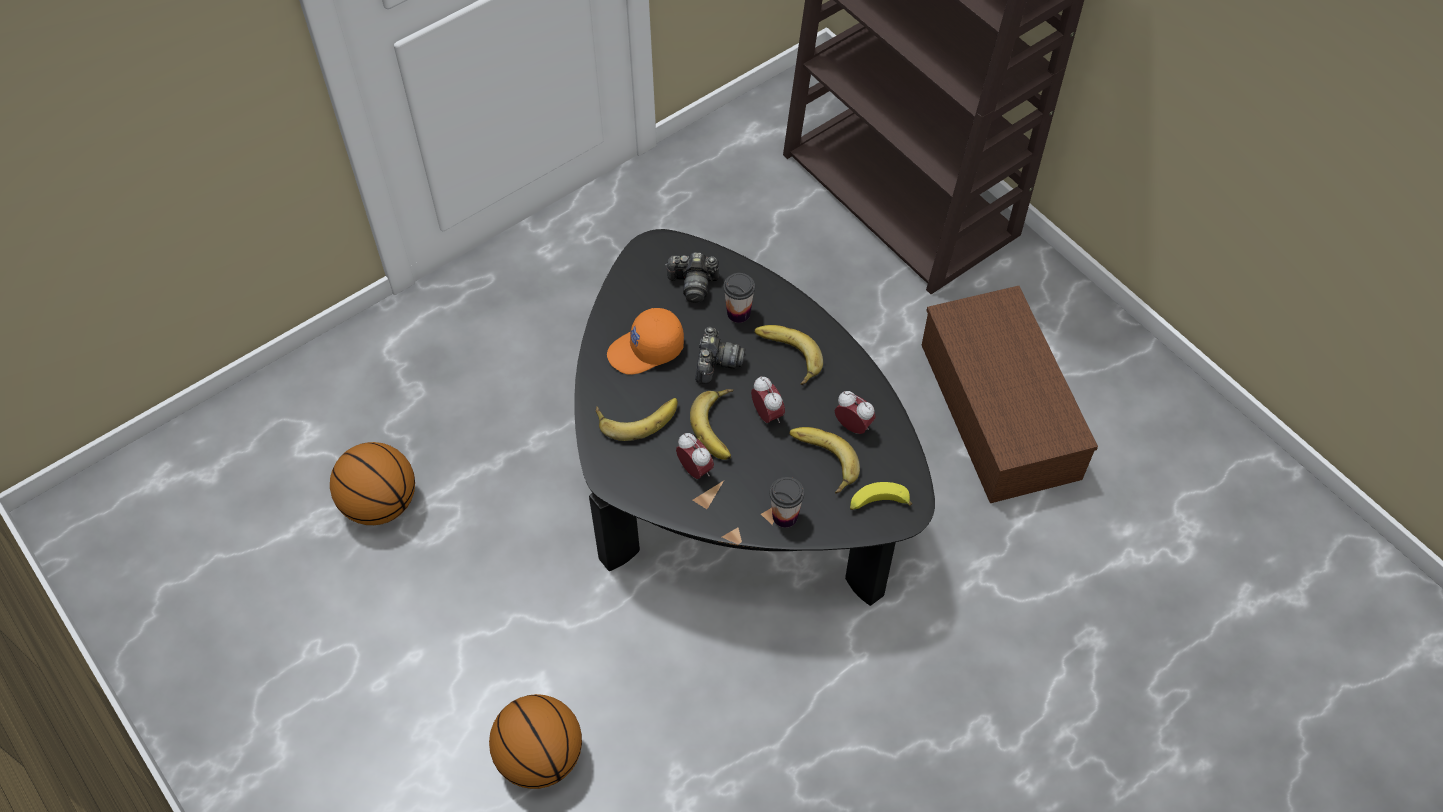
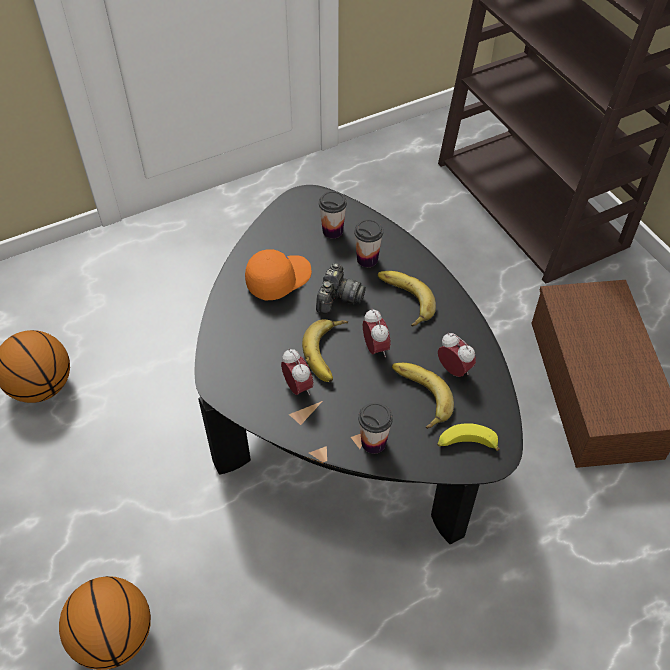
camera: 10 degrees right, 5 degrees down
banana [596,398,678,441] -> none
orange cap [607,308,684,375] -> orange cap turned 150 degrees clockwise [245,249,312,300]
camera [665,252,719,303] -> cup [319,191,347,238]

